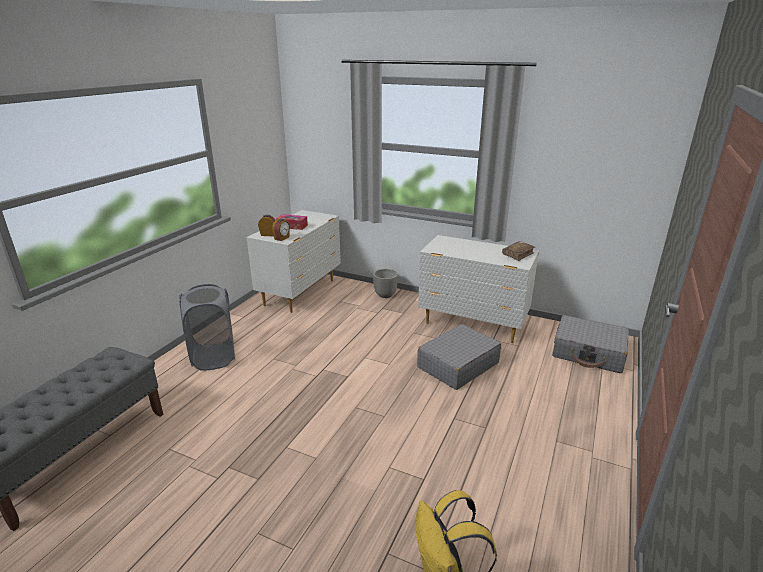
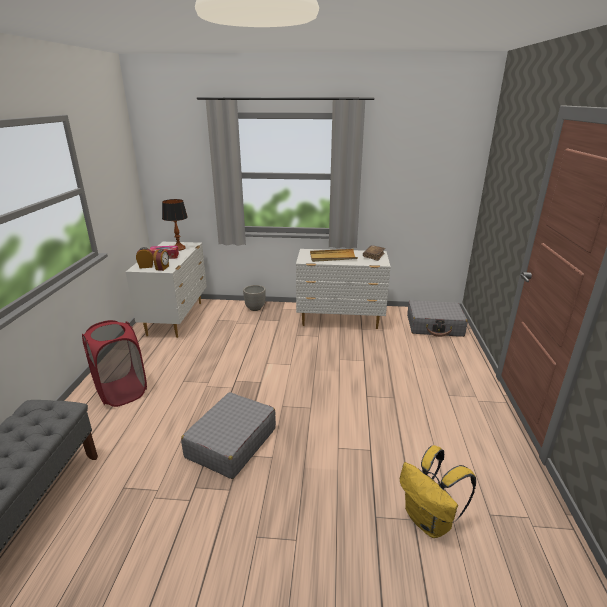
camera: 20 degrees left, 0 degrees up
grey laundry basket [179,284,235,371] -> red laundry basket [82,320,147,407]
grey suitcase [417,324,501,390] -> grey suitcase moved to [181,392,276,479]
none -> table lamp [162,199,188,251]
none -> beige tray [310,249,358,262]

